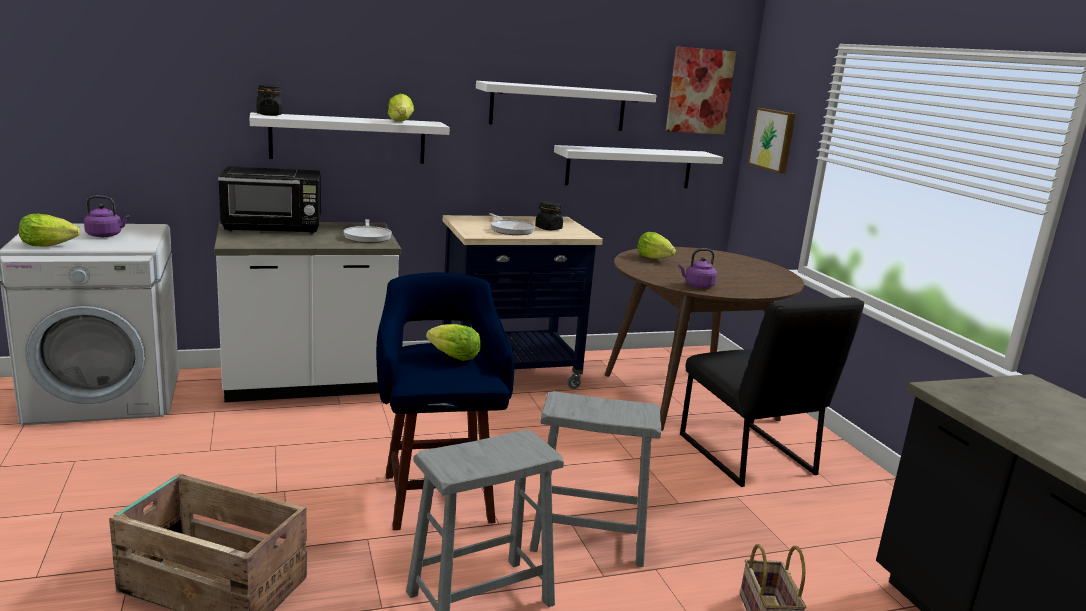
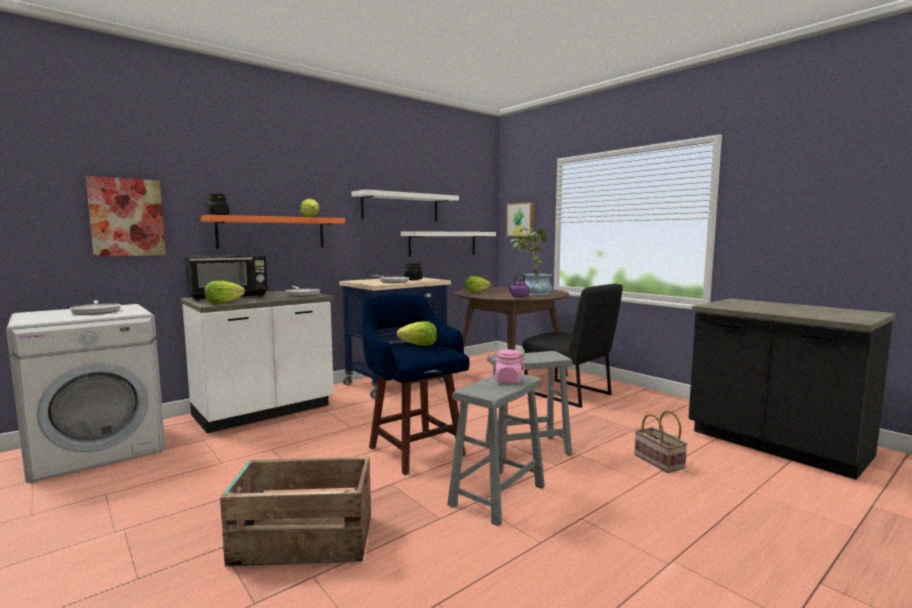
camera: 20 degrees left, 10 degrees down
lettuce [19,214,80,247] -> lettuce moved to [204,281,245,304]
purple kettle [84,196,130,237] -> frying pan [70,300,121,315]
white shelf [250,112,450,164] -> orange shelf [201,215,345,249]
picture [666,46,736,134] -> picture moved to [86,176,166,257]
none -> pink jar [492,349,525,383]
none -> potted plant [510,227,552,295]

